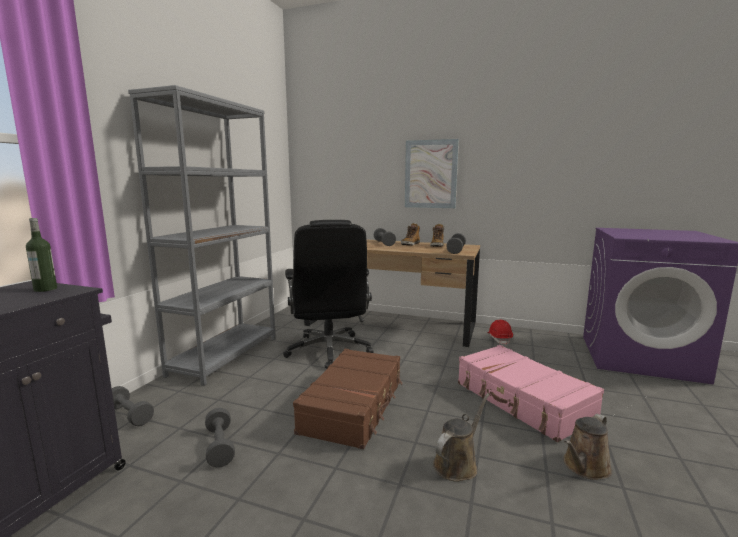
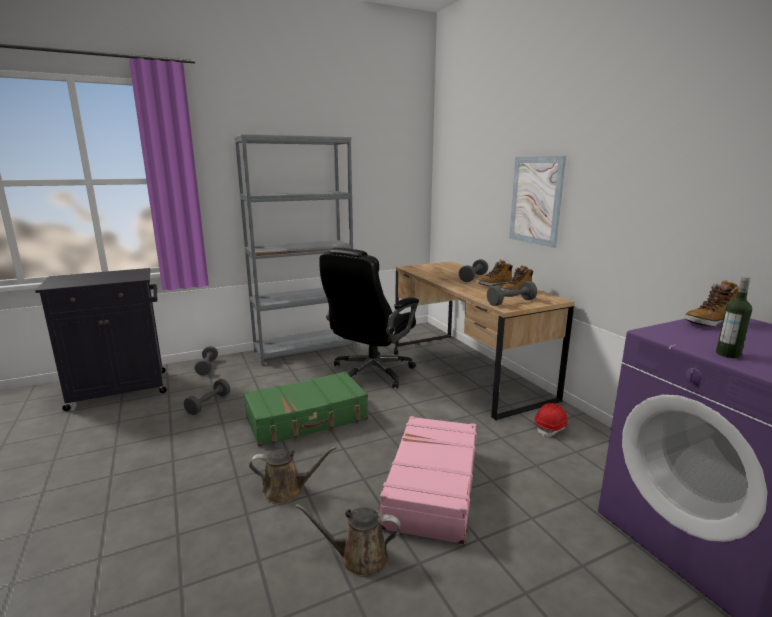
camera: 45 degrees right, 5 degrees up
bottle [26,218,57,292] -> bottle moved to [716,277,752,358]
brown suitcase [293,349,402,449] -> green suitcase [244,371,368,447]
none -> boot [684,280,739,327]

